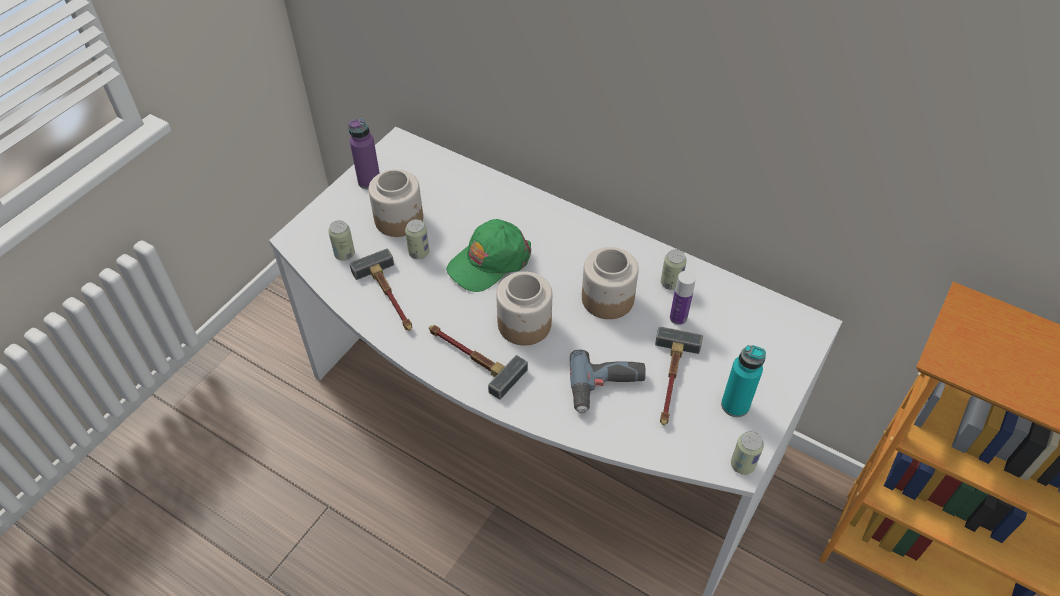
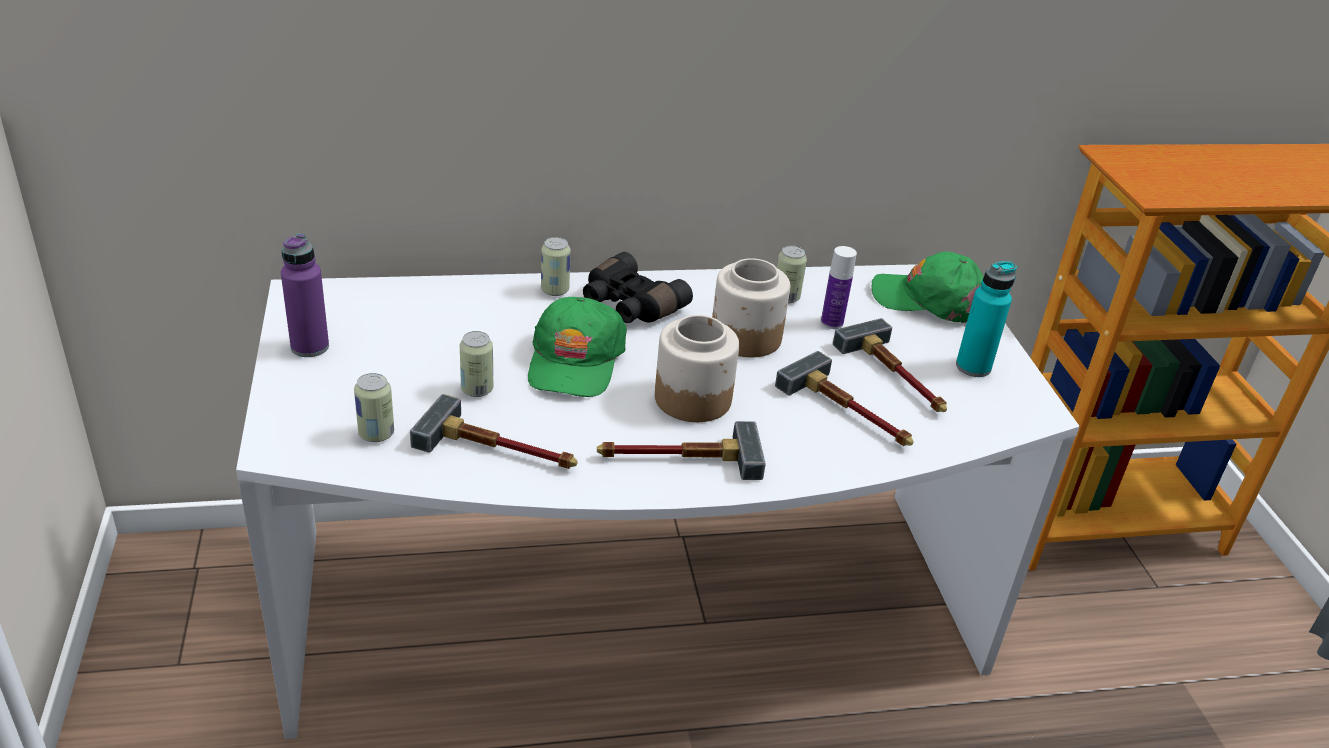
camera: 45 degrees left, 15 degrees down
jar [369,169,423,237] -> none
power drill [570,349,646,414] -> hammer [775,351,914,446]
can [731,431,764,475] -> can moved to [541,237,571,296]
none -> black binoculars [583,252,693,323]
none -> green cap [872,252,984,323]

